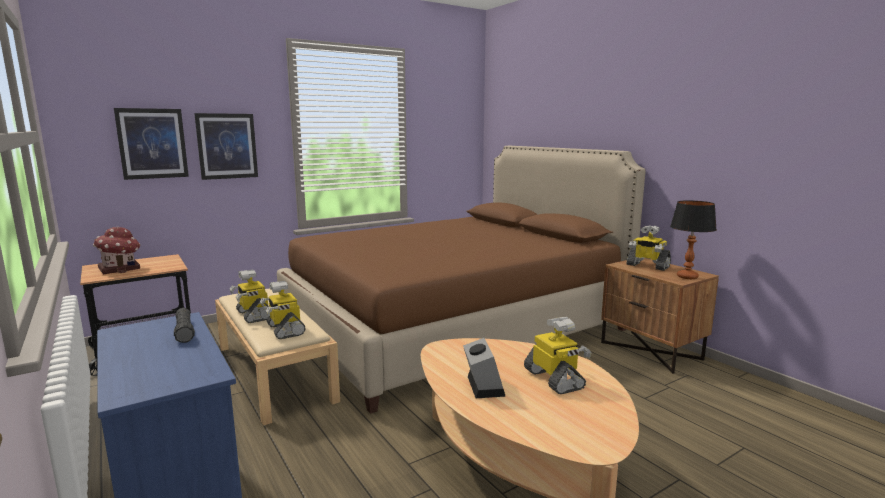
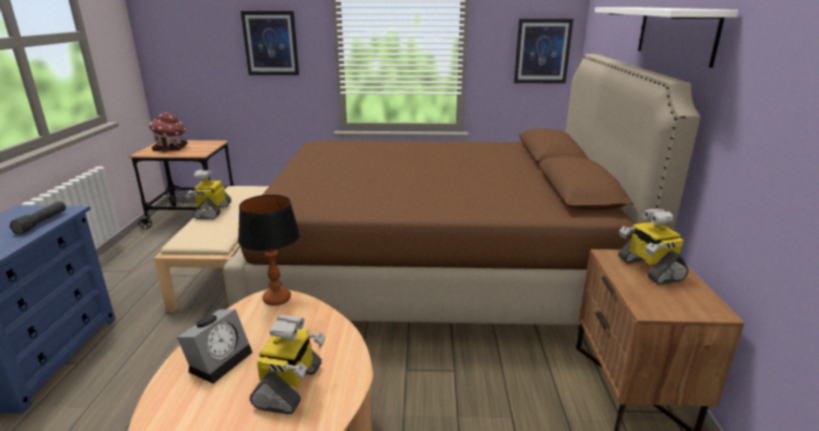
camera: 35 degrees right, 10 degrees up
picture [114,108,189,180] -> picture moved to [514,19,573,83]
toy robot [260,281,306,339] -> none
table lamp [670,200,717,279] -> table lamp moved to [238,195,300,306]
none -> white shelf [595,7,738,68]

